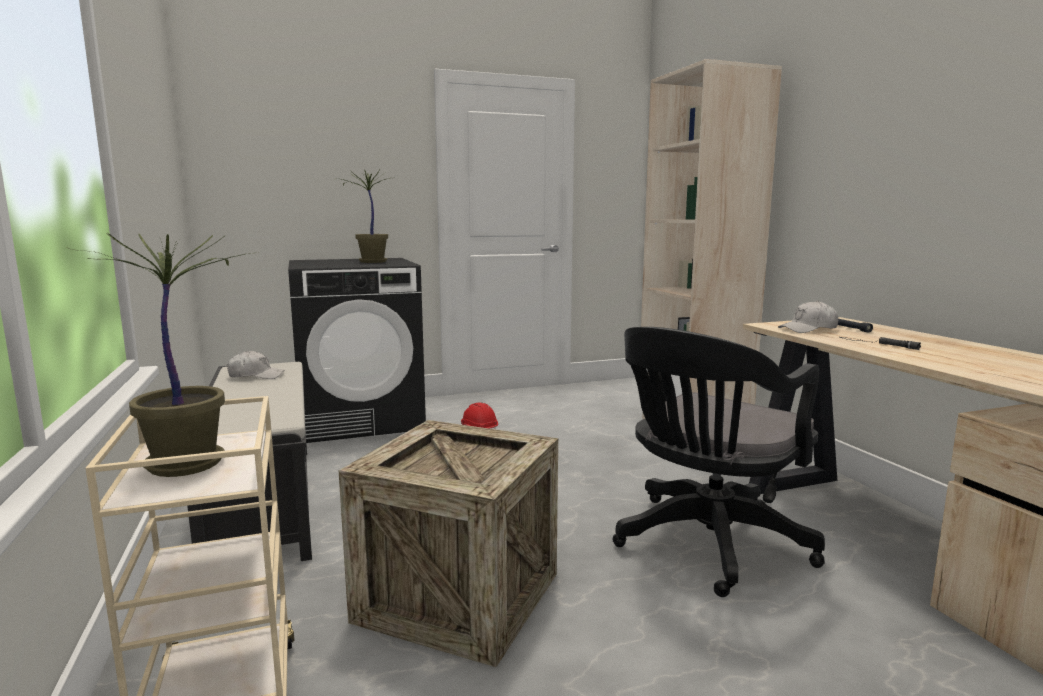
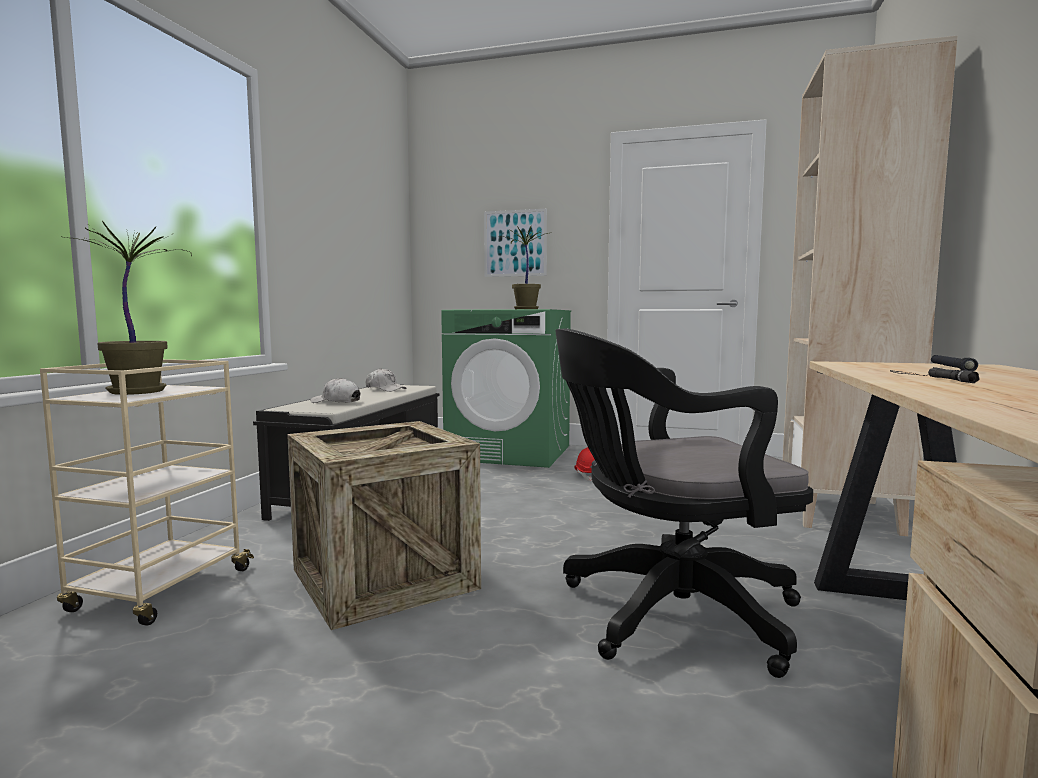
camera: 35 degrees right, 5 degrees down
black washing machine [288,258,426,443] -> green washing machine [441,309,571,468]
white cap [778,301,838,333] -> white cap moved to [310,378,360,403]
none -> picture [484,209,547,277]

